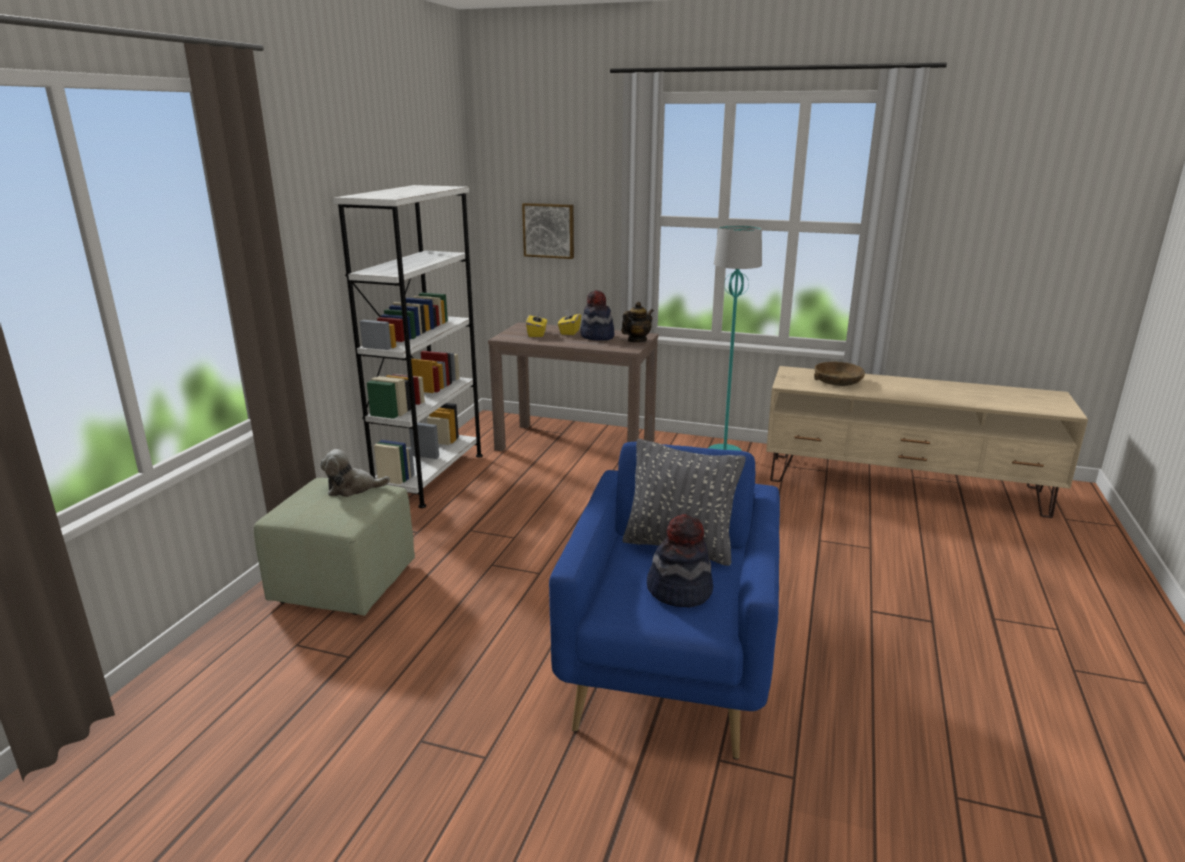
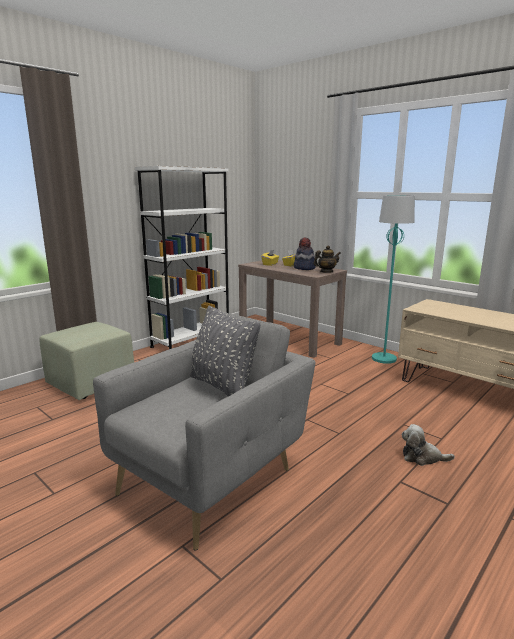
camera: 25 degrees right, 5 degrees down
plush toy [320,449,390,497] -> plush toy moved to [402,424,455,466]
picture [522,203,574,259] -> none
blue armchair [549,441,780,759] -> grey armchair [93,311,315,551]
hat [647,514,713,608] -> none
brown bowl [814,362,865,386] -> none

